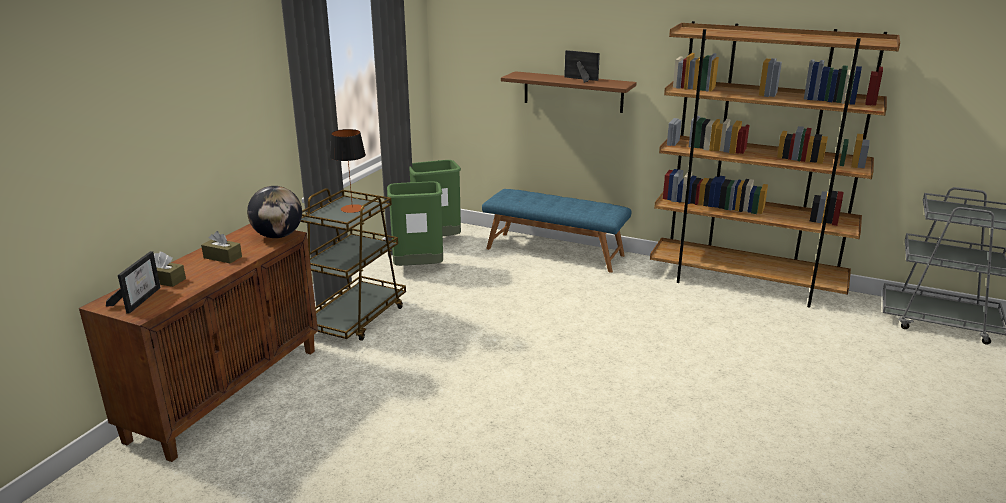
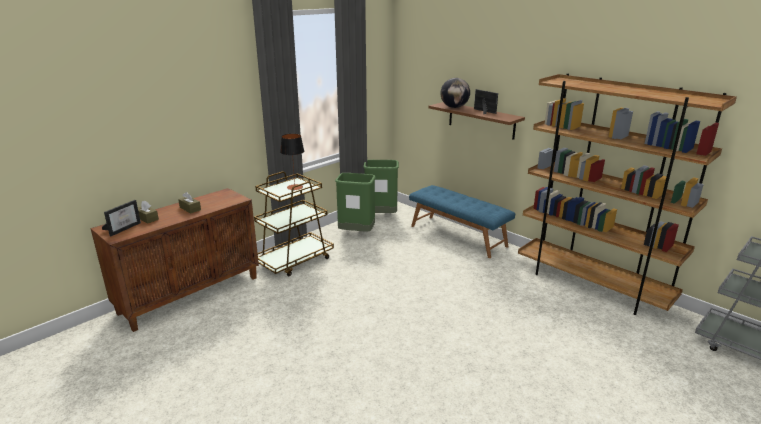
camera: 20 degrees right, 0 degrees up
globe [247,186,302,238] -> globe moved to [441,78,470,108]

